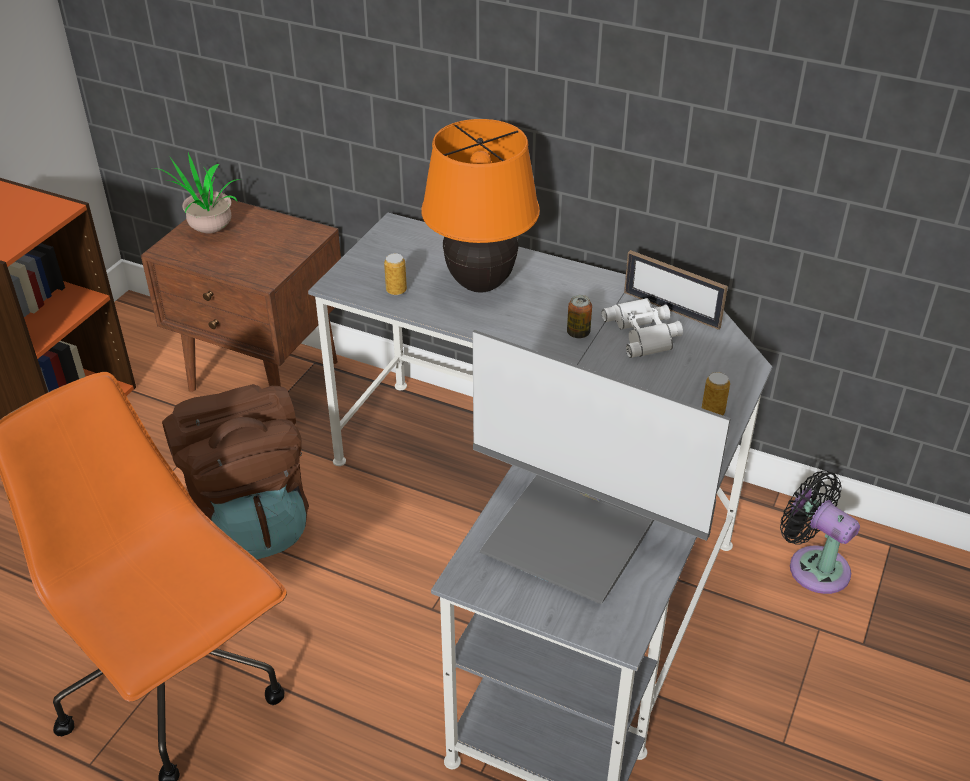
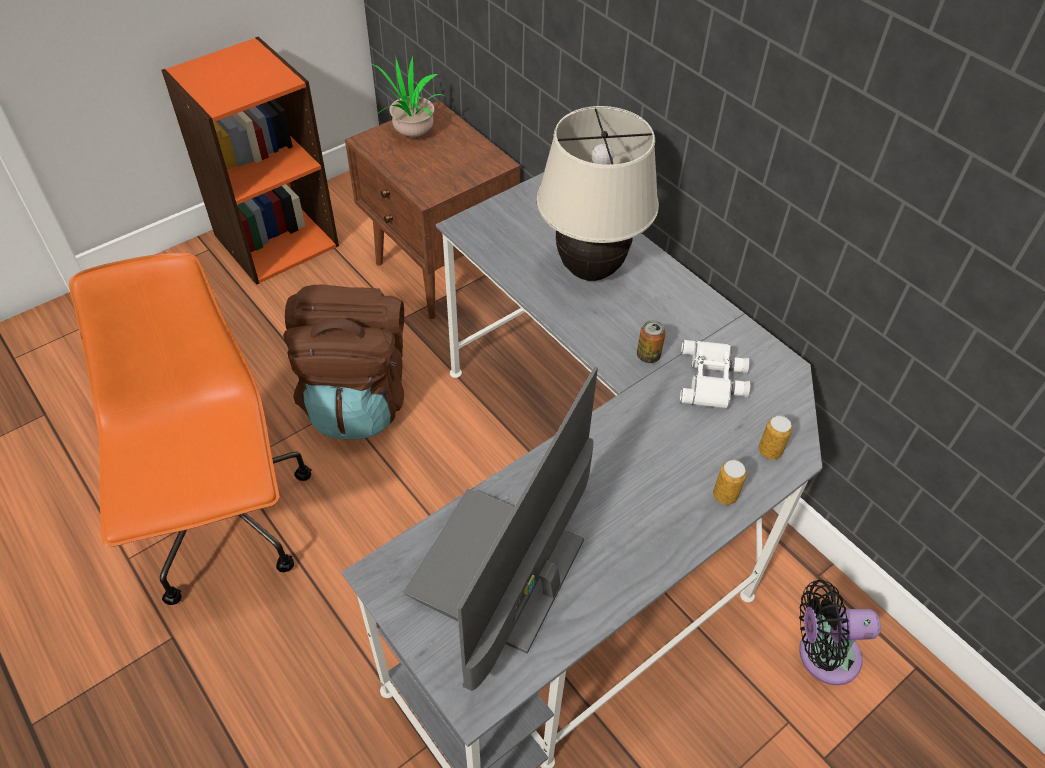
camera: 25 degrees right, 10 degrees up
can [384,253,407,295] -> can moved to [758,416,792,460]
orange table lamp [421,119,540,293] -> beige table lamp [537,106,659,281]
monitor [472,330,731,604] -> monitor turned 60 degrees clockwise [403,366,598,691]
picture frame [624,250,728,330] -> none
black fan [780,471,860,594] -> black fan turned 75 degrees counterclockwise [799,580,881,685]

